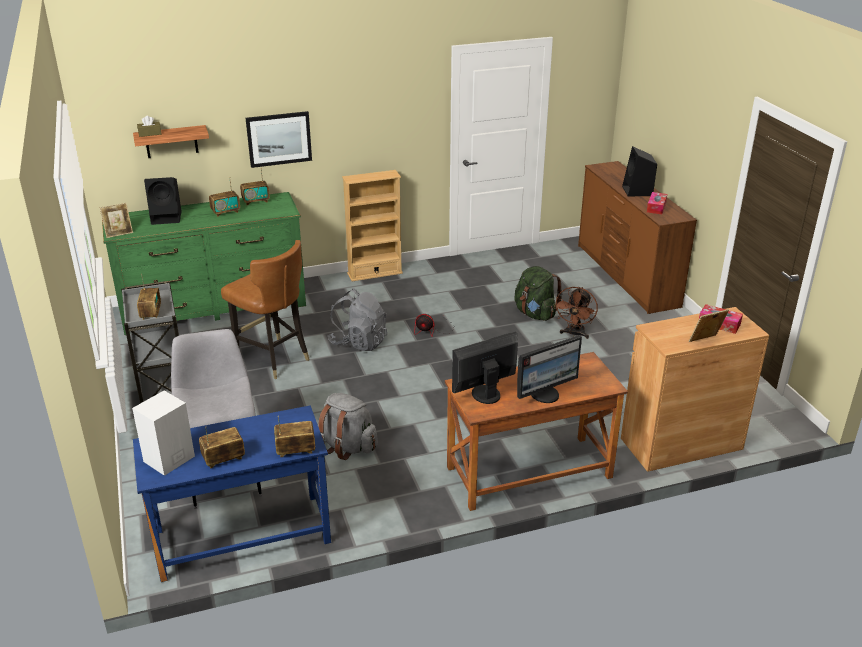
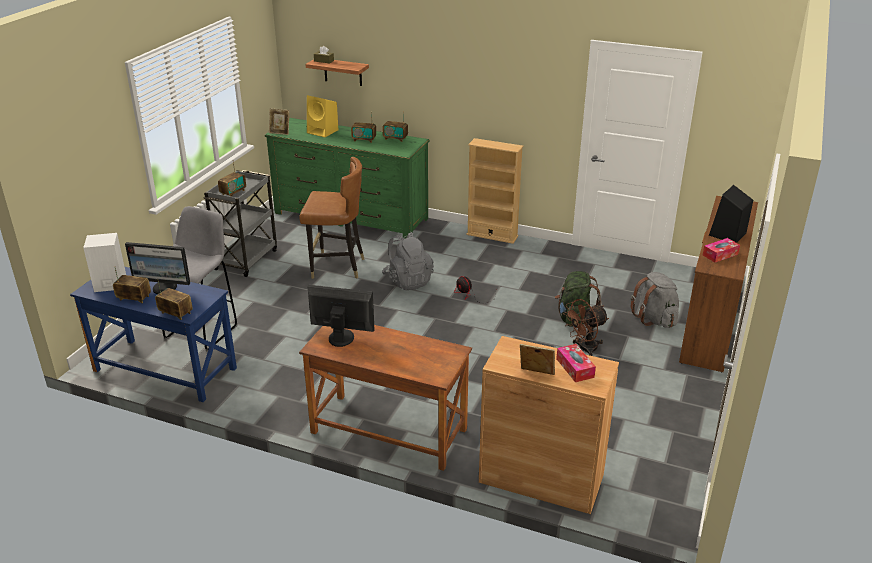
camera: 40 degrees right, 0 degrees up
black speaker [144,177,181,225] -> yellow speaker [307,95,338,137]
brown chair [221,240,310,379] -> brown chair turned 75 degrees counterclockwise [299,157,365,279]
picture [246,111,312,168] -> none
grey backpack [318,393,378,460] -> grey backpack moved to [631,272,679,328]
monitor [517,335,582,403] -> monitor moved to [125,242,190,294]

